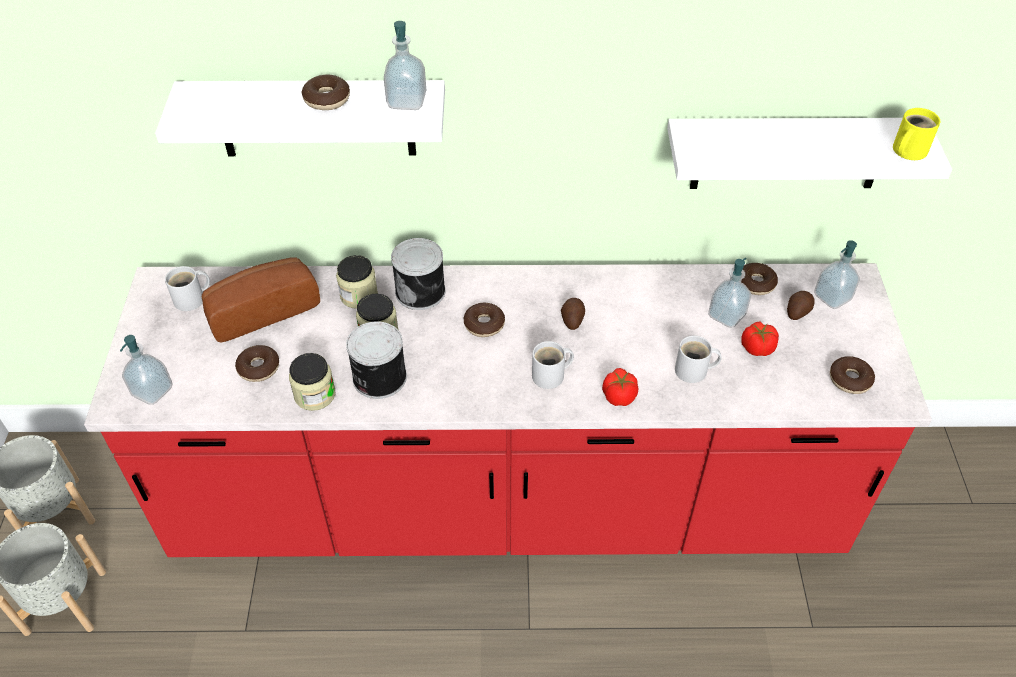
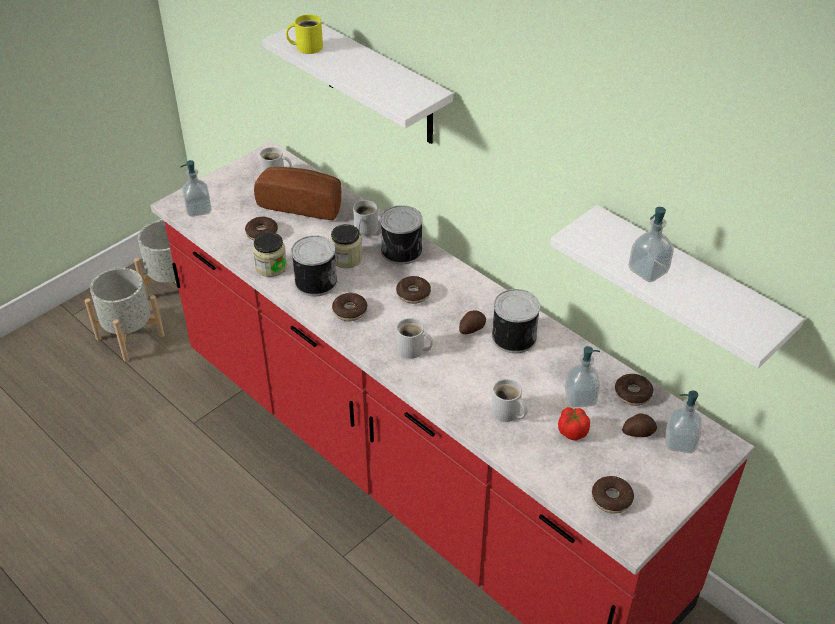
camera: 45 degrees right, 5 degrees down
donut [301,74,350,110] -> donut moved to [332,293,367,321]
jar [336,255,378,309] -> white mug [353,200,378,236]
soap dispenser [384,21,426,110] -> soap dispenser moved to [629,207,674,282]
tomato [602,368,639,406] -> none
yellow mug [893,108,940,160] -> yellow mug moved to [286,14,323,54]
none -> can [492,289,540,354]

